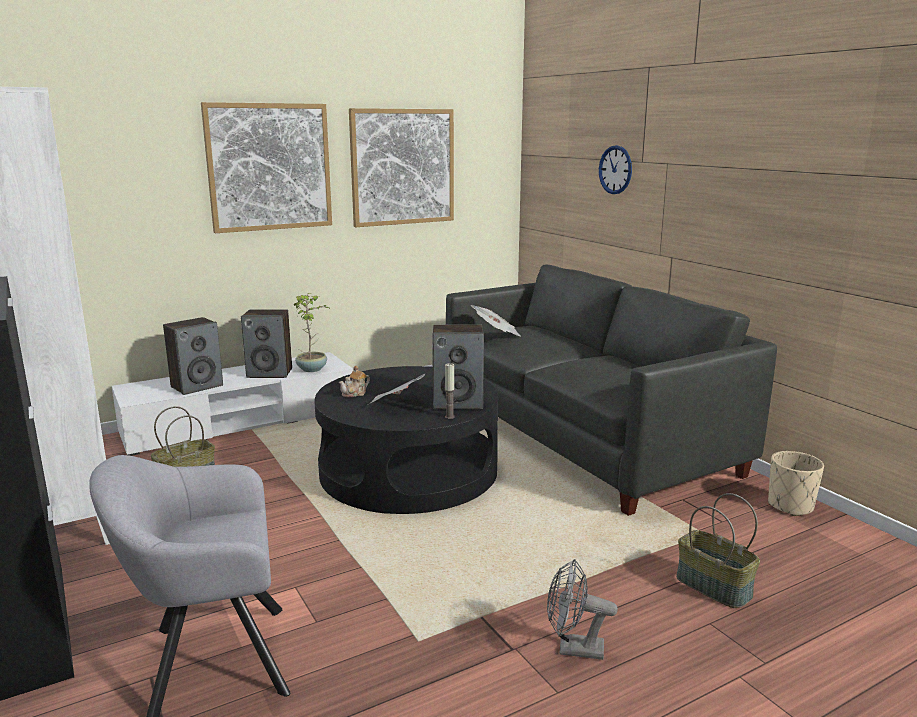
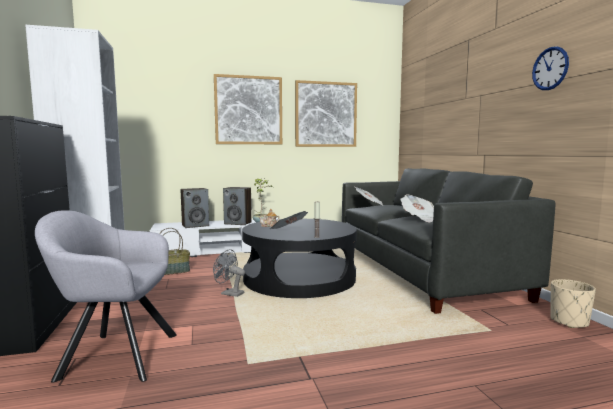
camera: 15 degrees right, 10 degrees down
speaker [432,324,484,409] -> none
grey fan [547,559,618,660] -> grey fan moved to [213,249,245,297]
wall clock [599,145,632,194] -> wall clock moved to [532,46,569,90]
basket [676,493,760,608] -> none
none -> newspaper [400,195,434,222]

